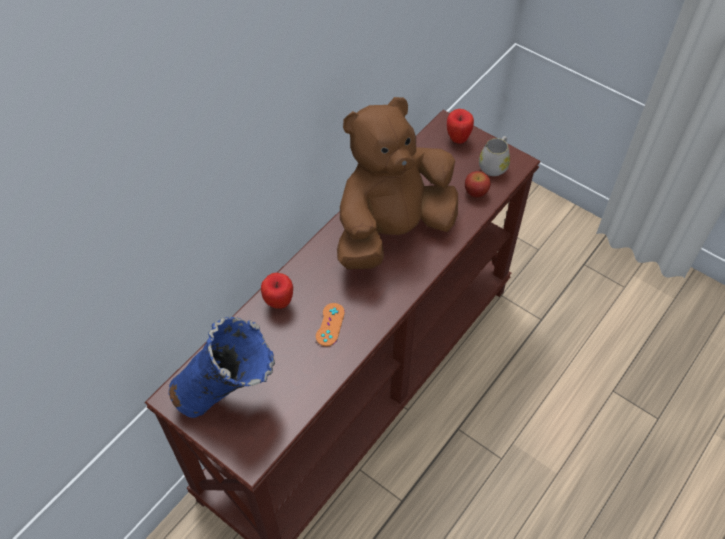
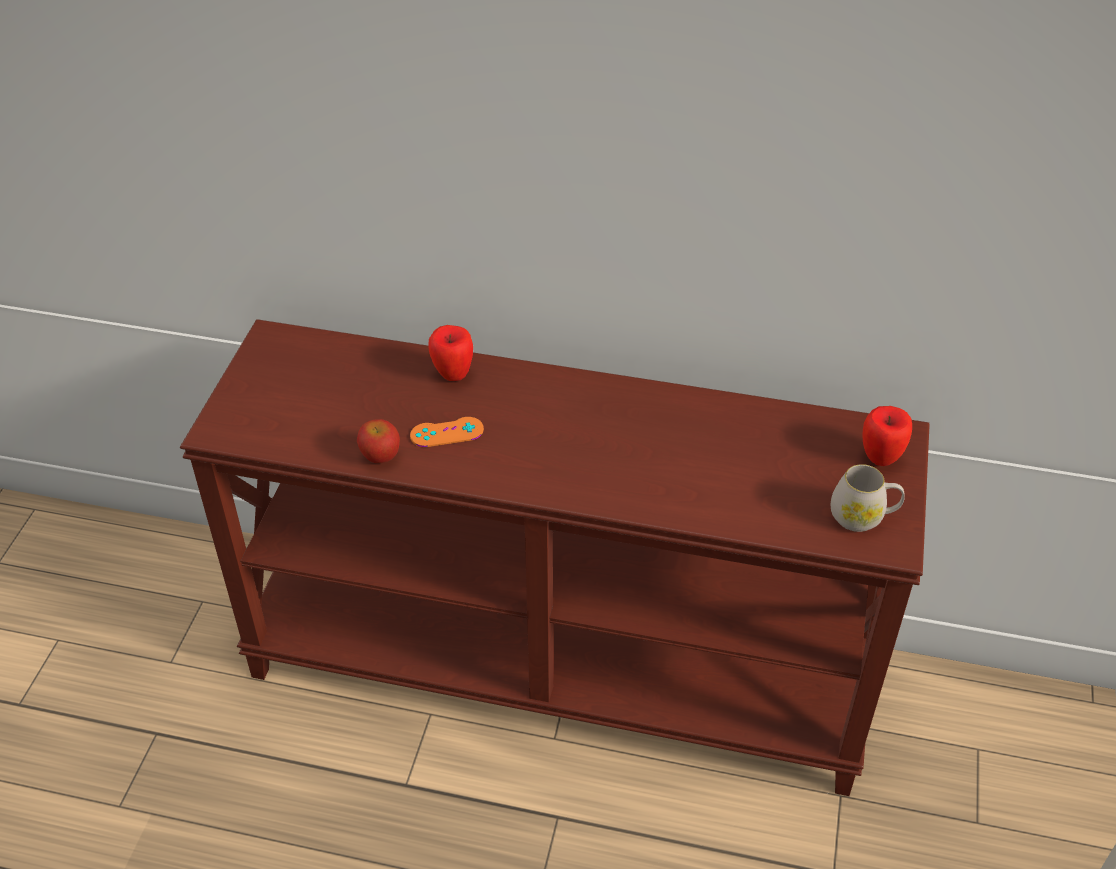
camera: 65 degrees right, 10 degrees down
blue vase [168,317,275,418] -> none
brown plush toy [337,97,458,269] -> none
apple [465,171,491,198] -> apple moved to [357,419,400,463]

